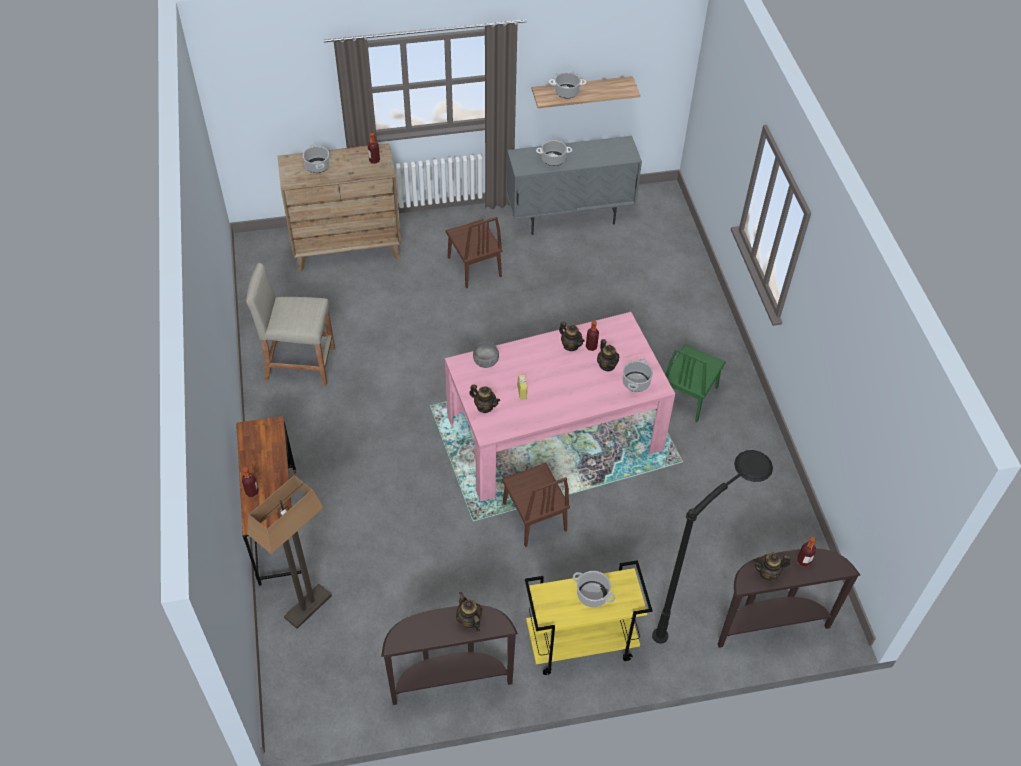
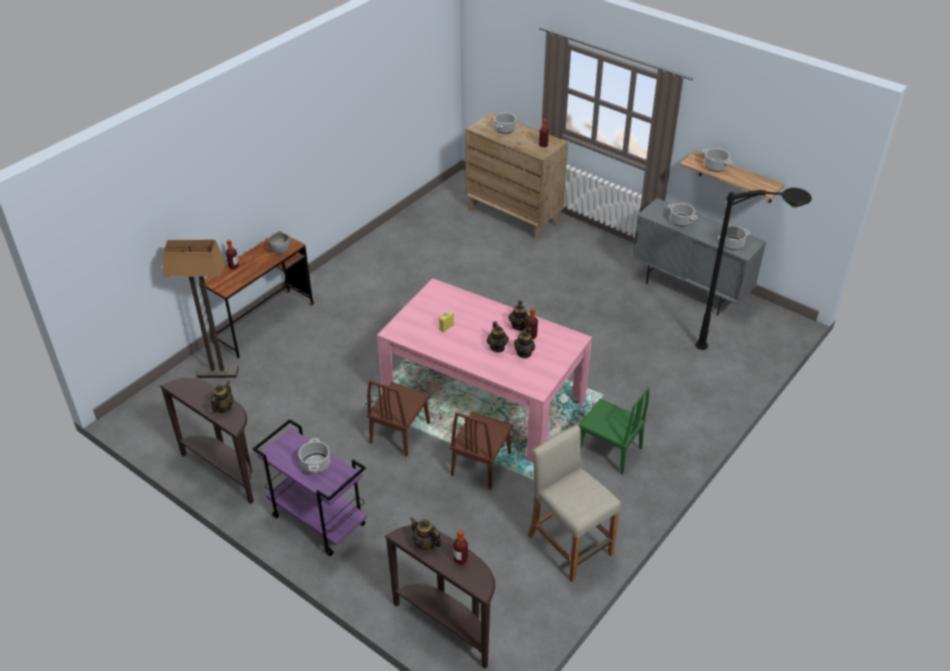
camera: 50 degrees right, 10 degrees down
beige stool [246,263,335,385] -> beige stool moved to [528,425,621,582]
brown chair [446,217,503,288] -> brown chair moved to [450,411,513,489]
teapot [469,384,500,413] -> teapot moved to [487,321,509,353]
grey bowl [473,342,499,368] -> grey bowl moved to [268,233,291,254]
yellow cart [525,560,653,675] -> purple cart [252,419,367,556]
cooking pot [623,358,653,392] -> cooking pot moved to [718,226,750,250]
black floor lamp [652,450,773,644] -> black floor lamp moved to [695,188,812,350]
green chair [665,344,726,422] -> green chair turned 135 degrees counterclockwise [578,387,650,475]

